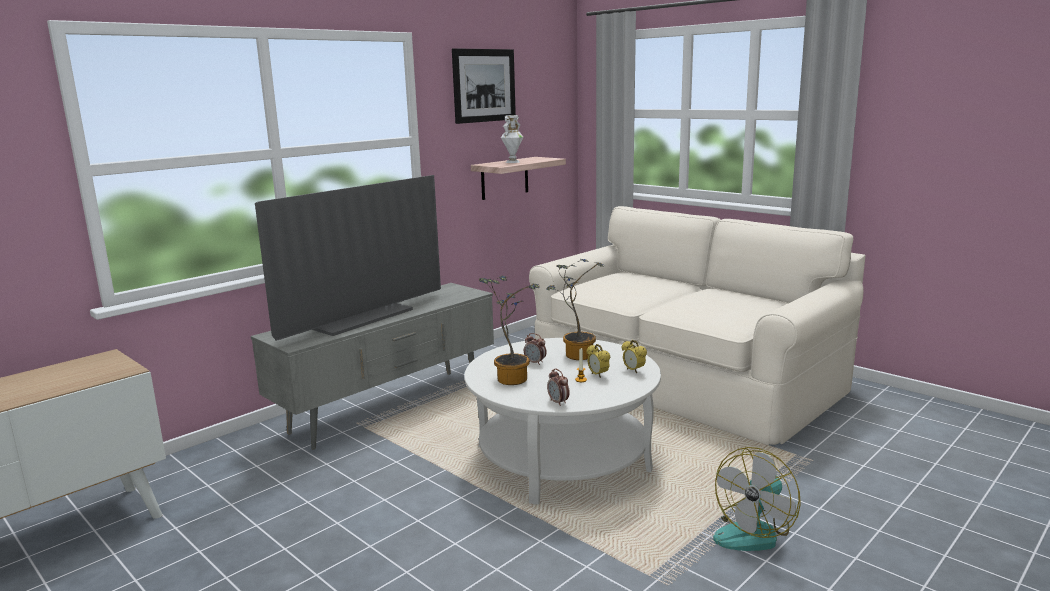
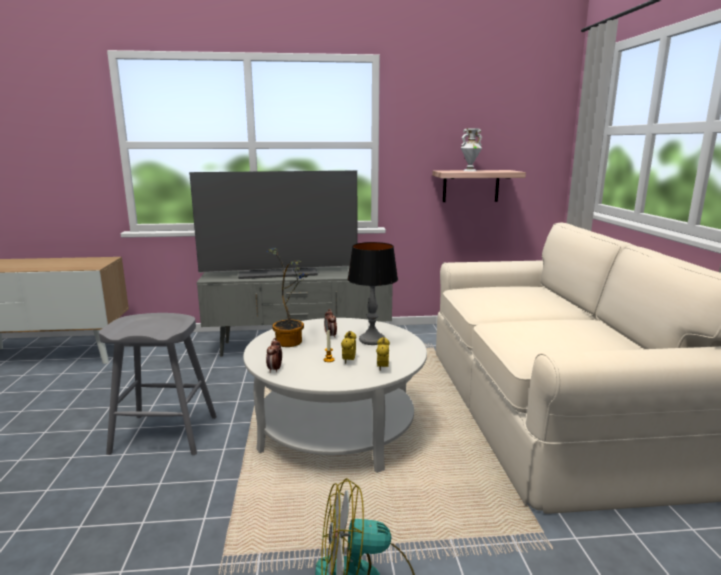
camera: 40 degrees right, 0 degrees up
picture [452,48,516,124] -> none
potted plant [546,259,604,360] -> table lamp [347,242,398,345]
none -> grey stool [99,313,217,455]

